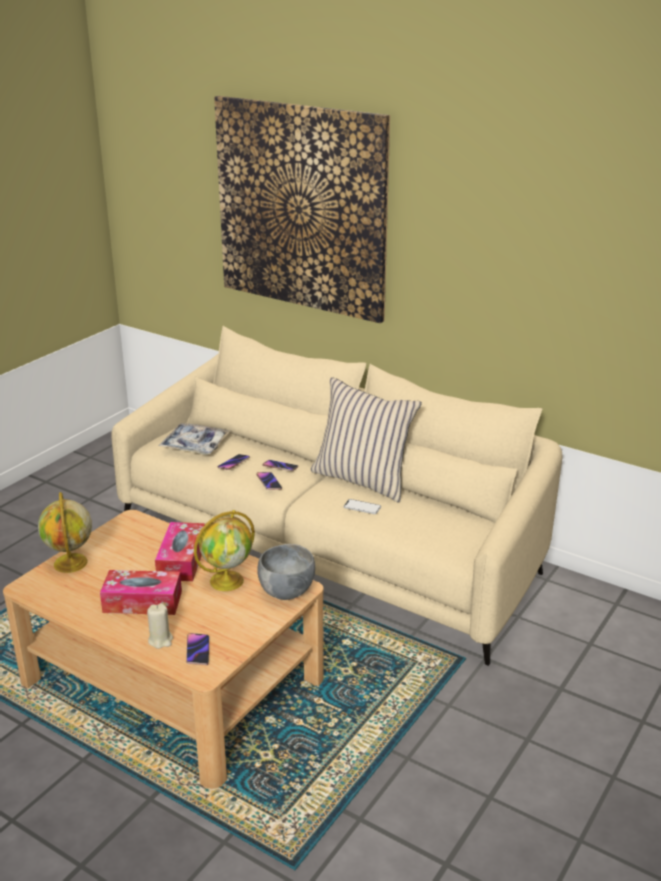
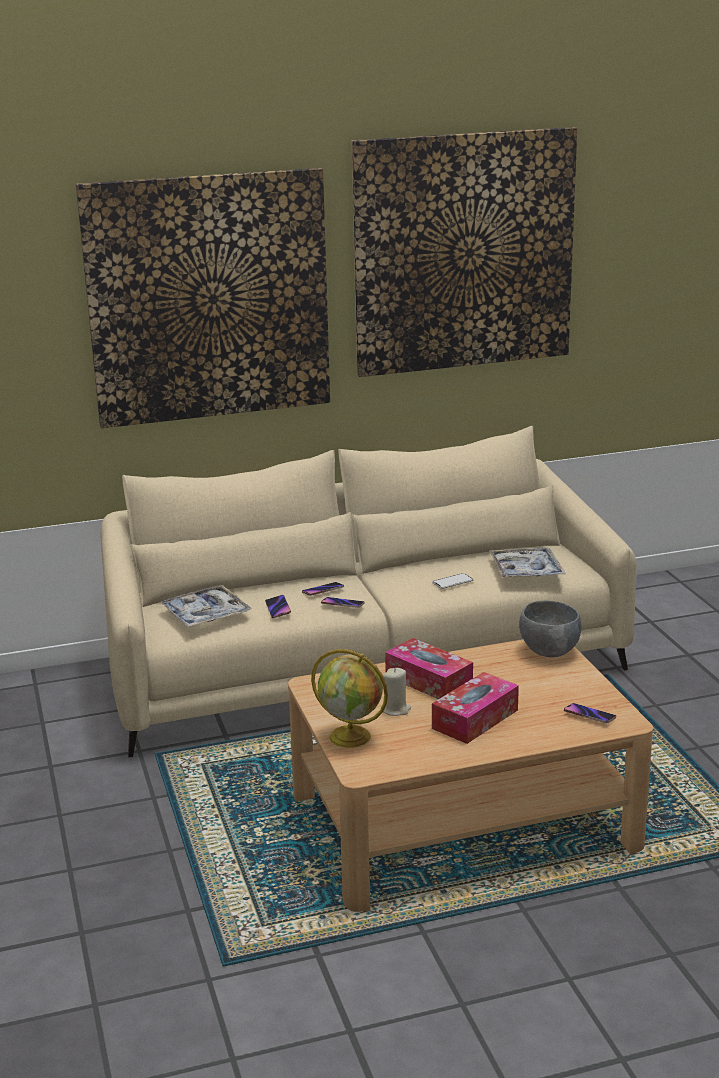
camera: 50 degrees left, 5 degrees down
beige candle [147,603,173,649] -> beige candle moved to [383,668,411,716]
globe [194,510,255,591] -> none
beige pillow [311,377,422,503] -> none
none -> picture [351,127,577,377]
none -> tray [489,548,566,578]

